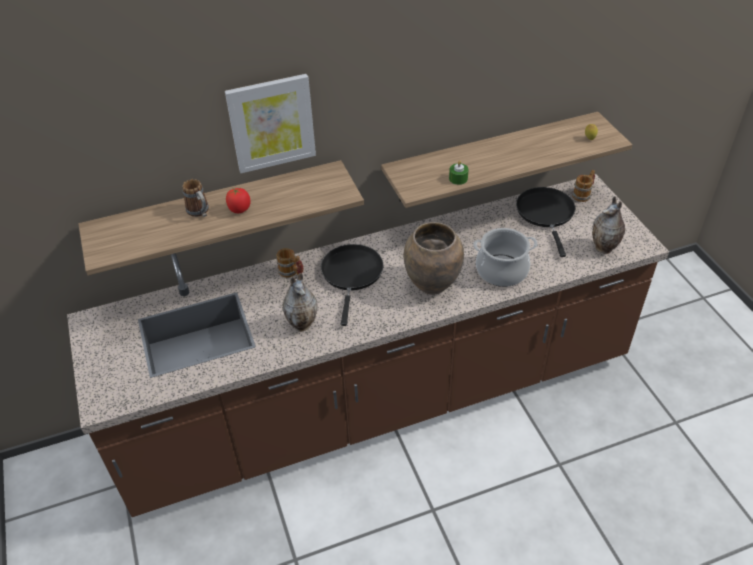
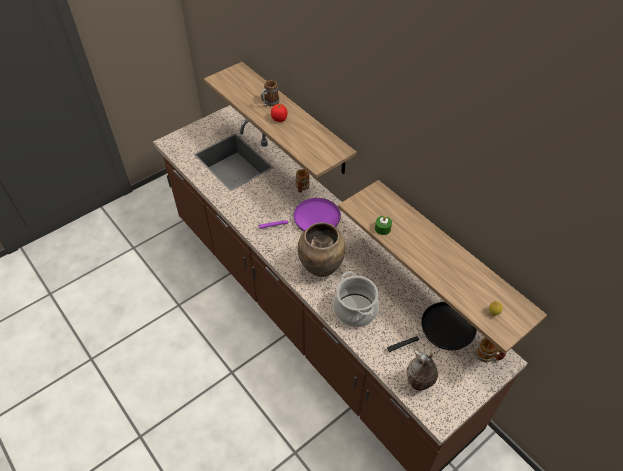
camera: 70 degrees right, 5 degrees up
picture [225,74,316,173] -> none
vase [283,273,318,332] -> none
black frying pan [321,244,383,326] -> purple frying pan [259,198,341,231]

